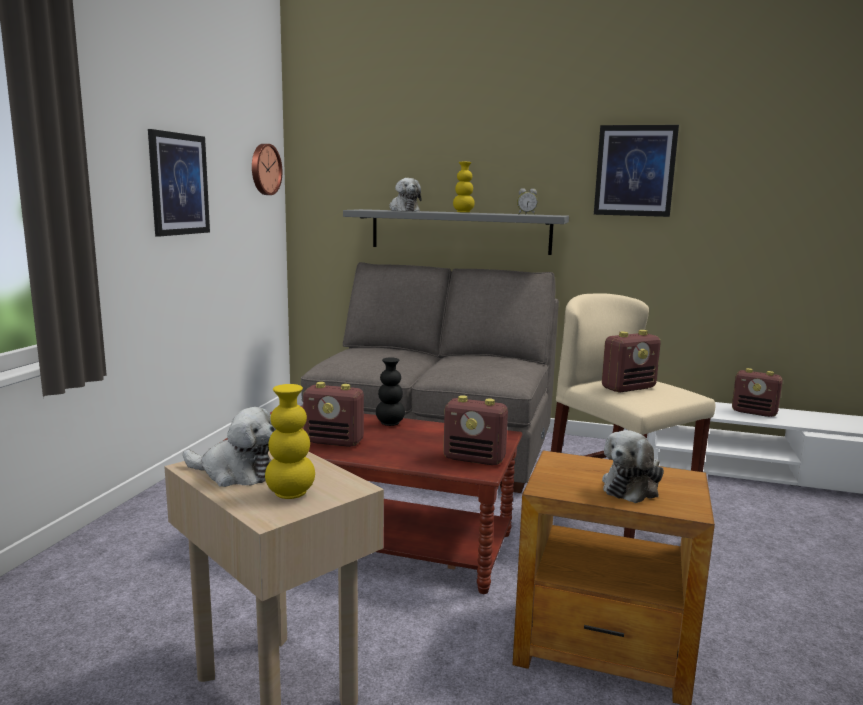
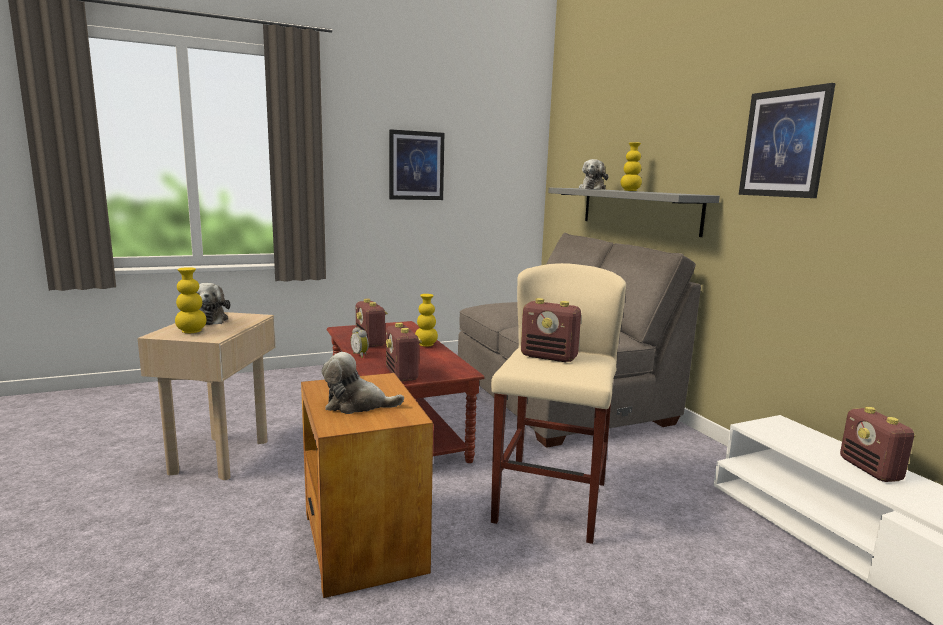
camera: 50 degrees right, 0 degrees up
wall clock [252,144,282,195] -> none
black vase [376,357,405,426] -> yellow vase [415,294,438,347]
alarm clock [517,188,538,215] -> alarm clock moved to [350,327,369,358]

